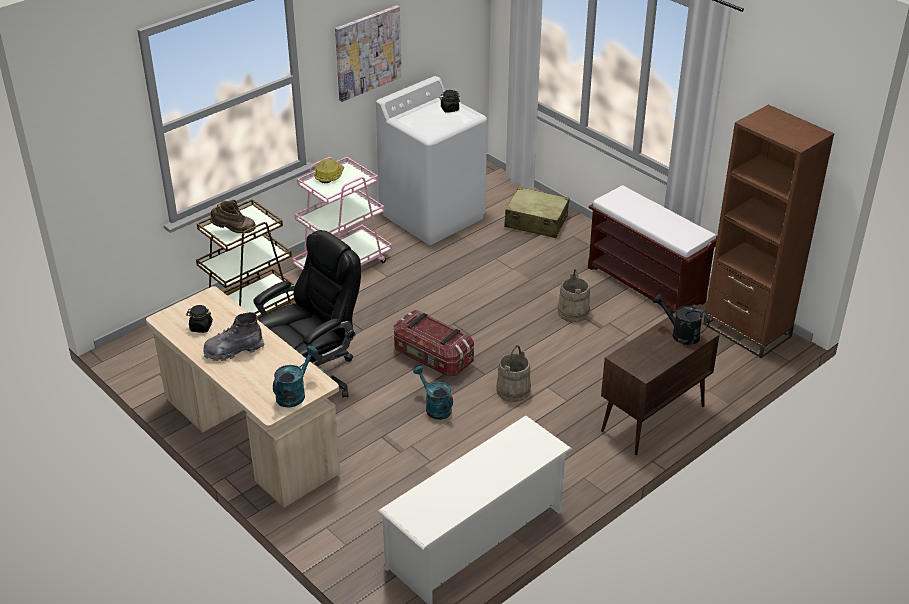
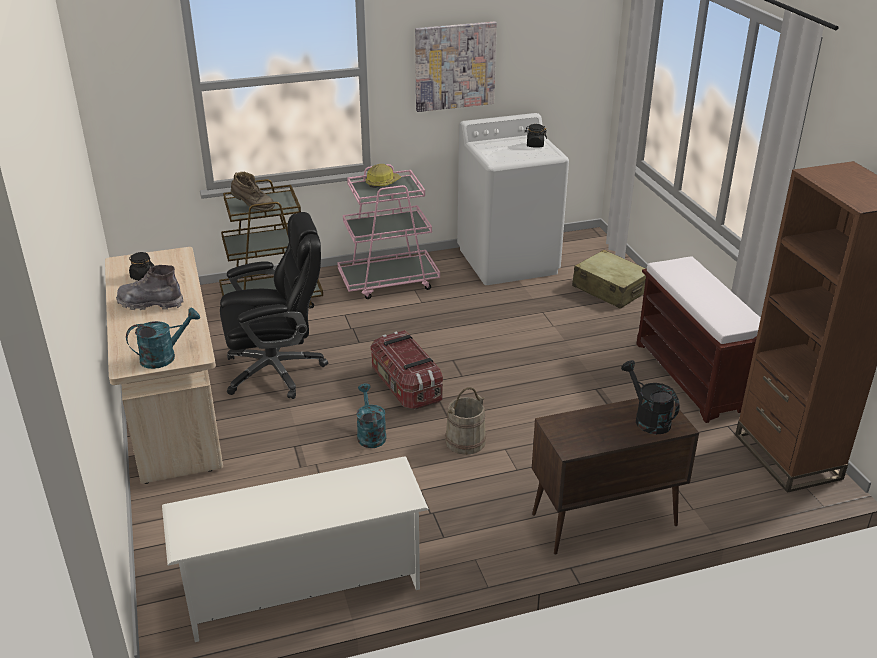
camera: 25 degrees right, 5 degrees down
beige bucket [558,269,590,322] -> none

